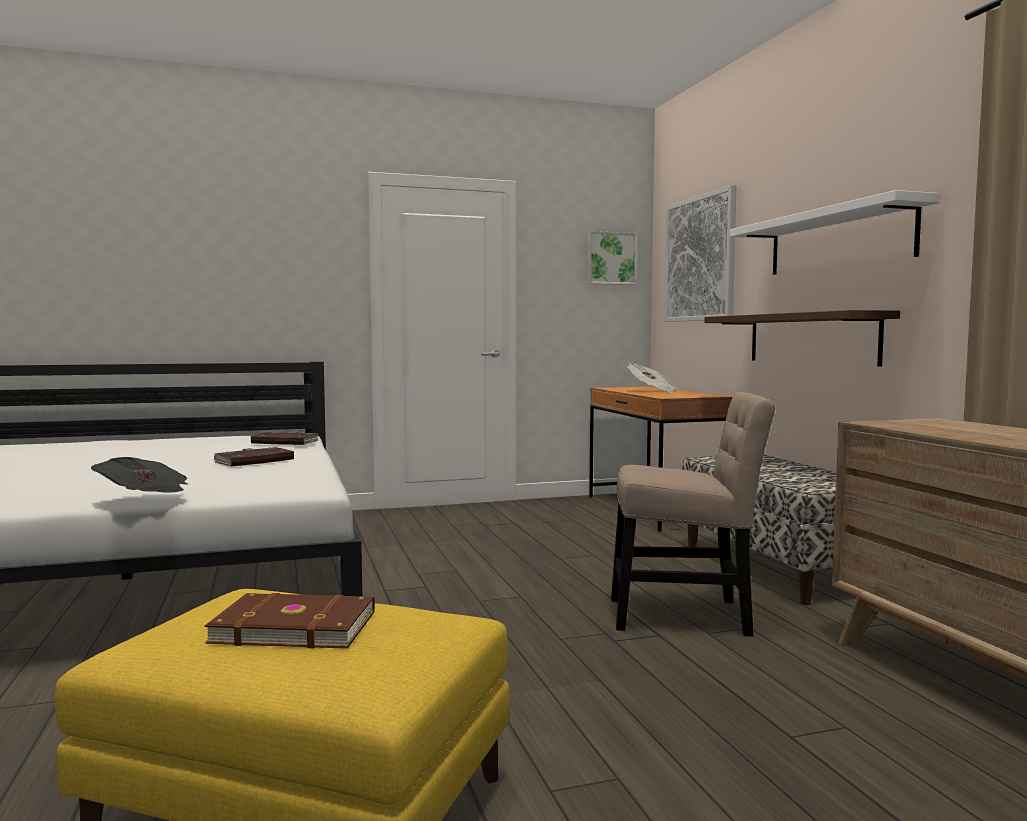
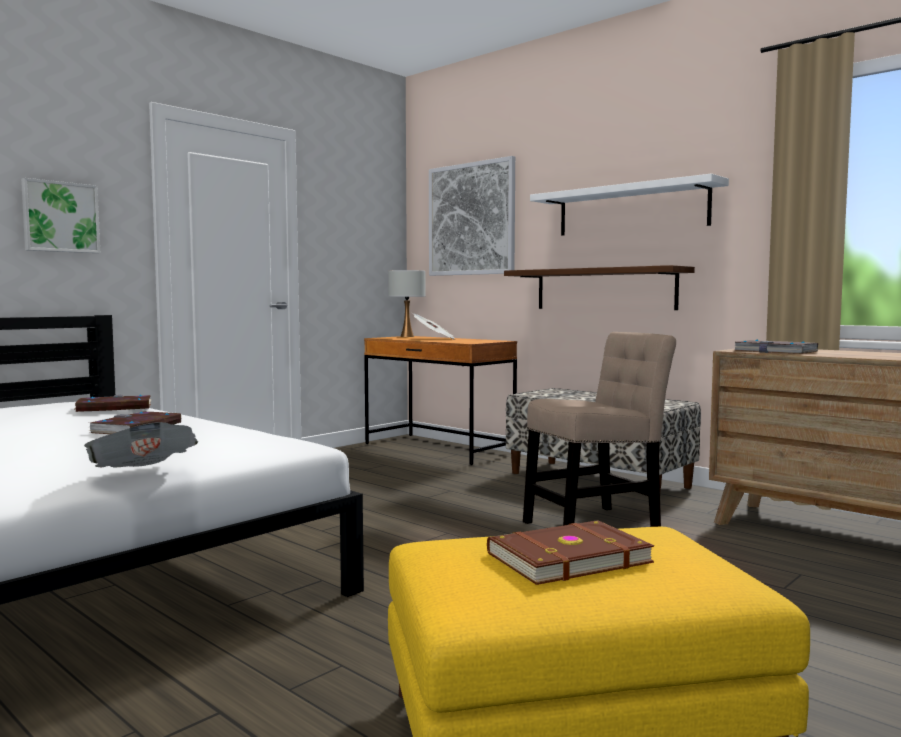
camera: 30 degrees left, 0 degrees up
picture [587,231,637,285] -> picture moved to [21,178,100,253]
none -> white table lamp [388,270,425,337]
none -> book [735,340,819,354]

